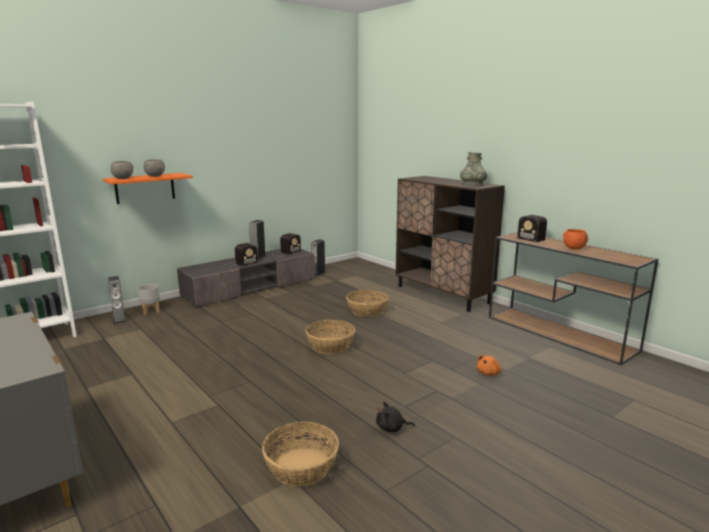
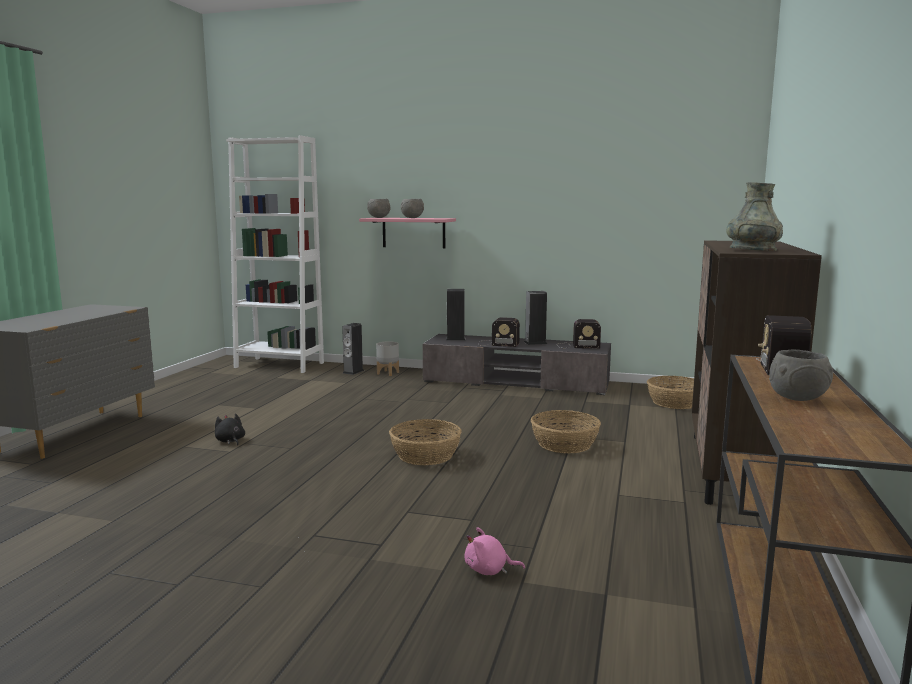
camera: 55 degrees right, 5 degrees down
orange shelf [103,173,193,204] -> pink shelf [359,218,456,248]
basket [262,422,339,487] -> basket moved to [647,376,694,409]
speaker [311,239,326,276] -> speaker moved to [446,289,466,341]
black plush toy [376,401,415,432] -> black plush toy moved to [215,413,245,446]
orange plush toy [477,355,501,376] -> pink plush toy [465,527,525,575]
orange bowl [563,229,588,250] -> grey bowl [769,350,833,401]

